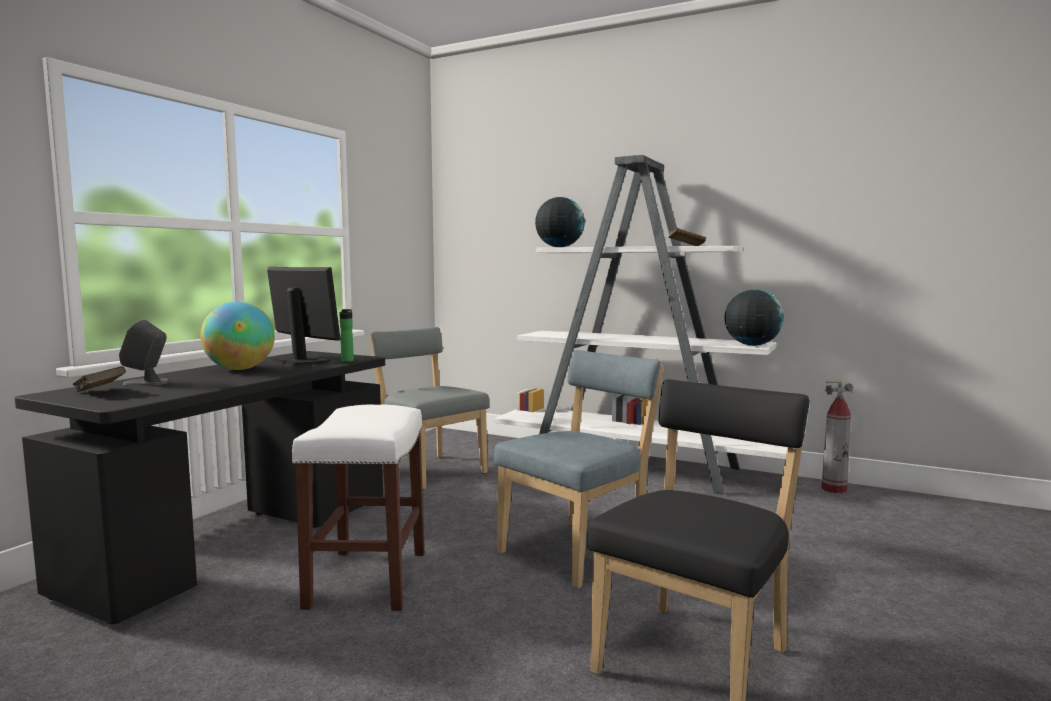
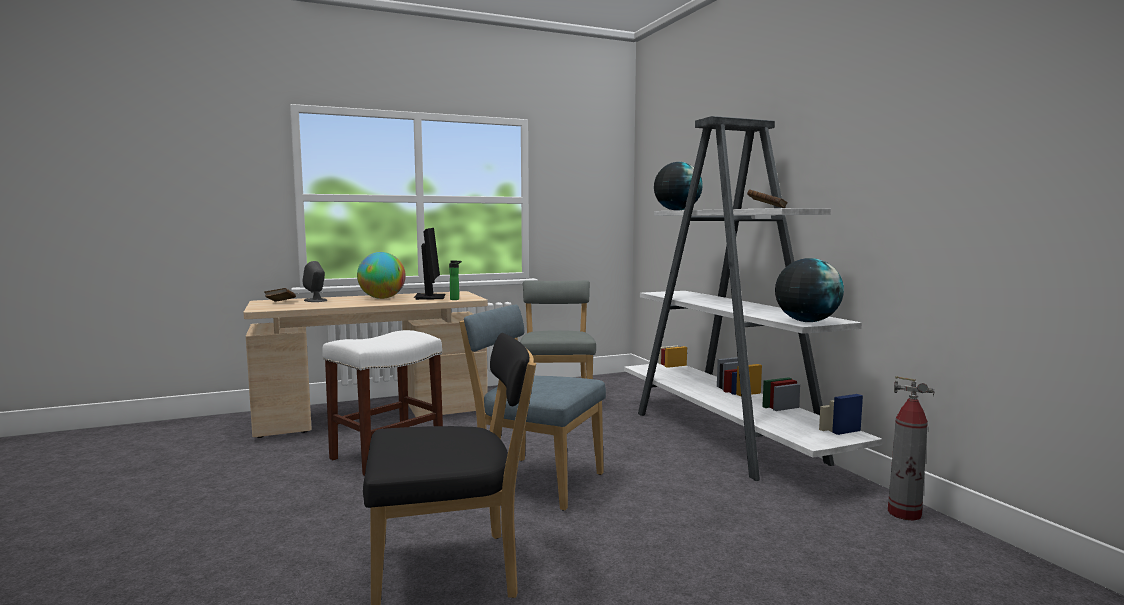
camera: 40 degrees right, 0 degrees up
black desk [15,351,385,624] -> beige desk [244,291,488,438]
blue chair [494,350,663,589] -> blue chair turned 150 degrees counterclockwise [459,304,606,511]

